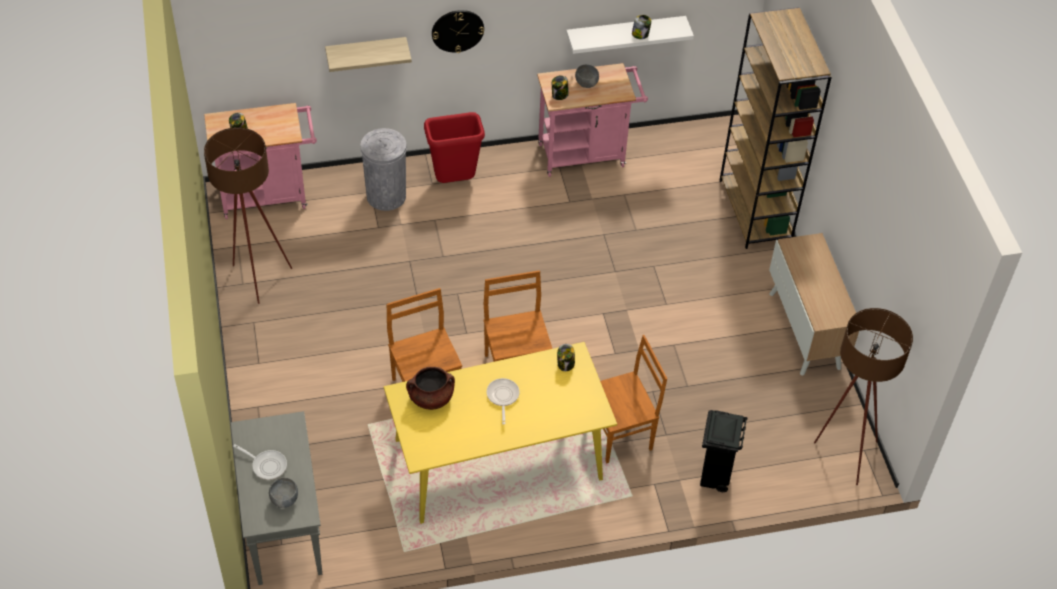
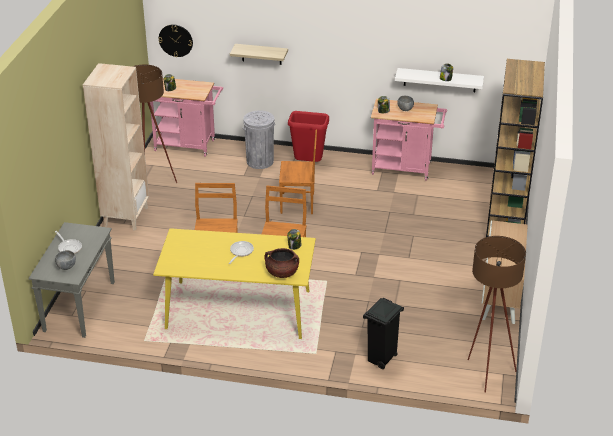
camera: 25 degrees right, 15 degrees down
brown cooking pot [406,367,455,410] -> brown cooking pot moved to [264,248,299,278]
wall clock [432,10,484,53] -> wall clock moved to [158,24,193,57]
brown chair [600,335,667,463] -> brown chair moved to [279,129,317,214]
none -> beige bookcase [83,63,149,231]

